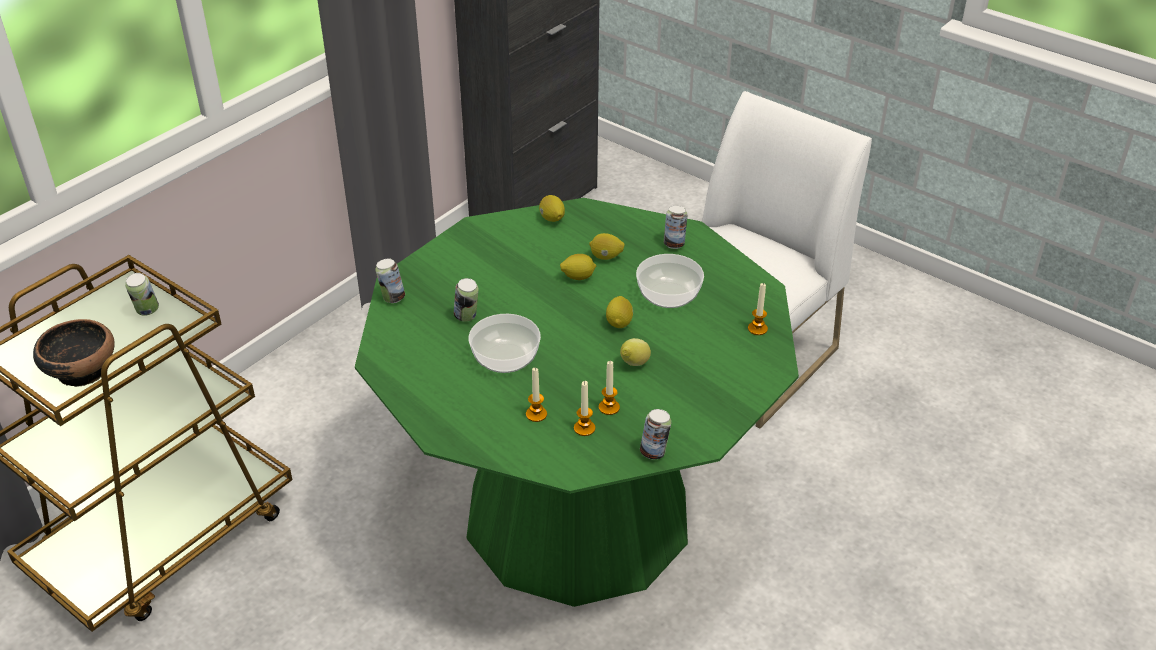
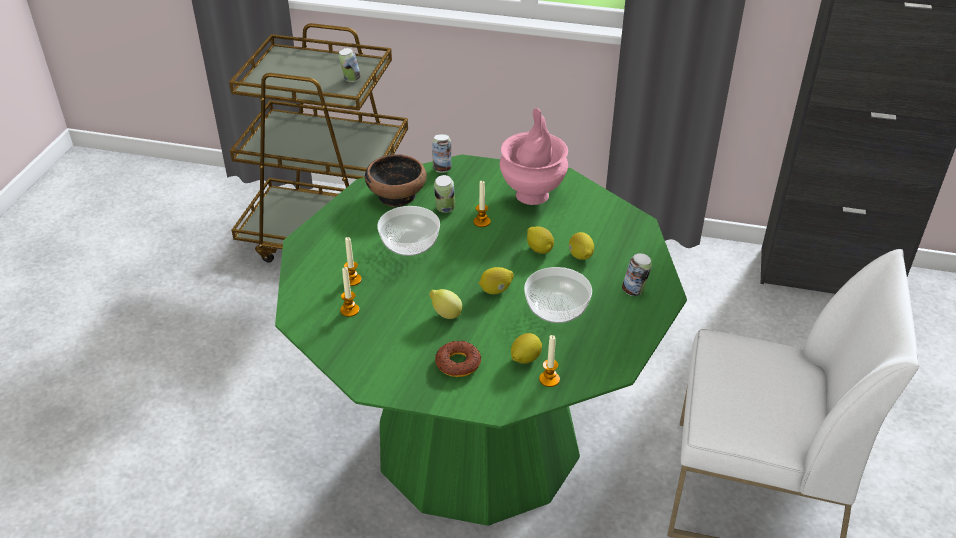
camera: 65 degrees right, 0 degrees up
bowl [33,319,115,387] -> bowl moved to [365,154,427,207]
lemon [539,195,565,222] -> lemon moved to [511,333,542,364]
candle [599,361,620,415] -> candle moved to [473,181,491,227]
can [640,409,671,459] -> none
none -> donut [435,341,482,377]
none -> pink vase [500,108,568,205]

